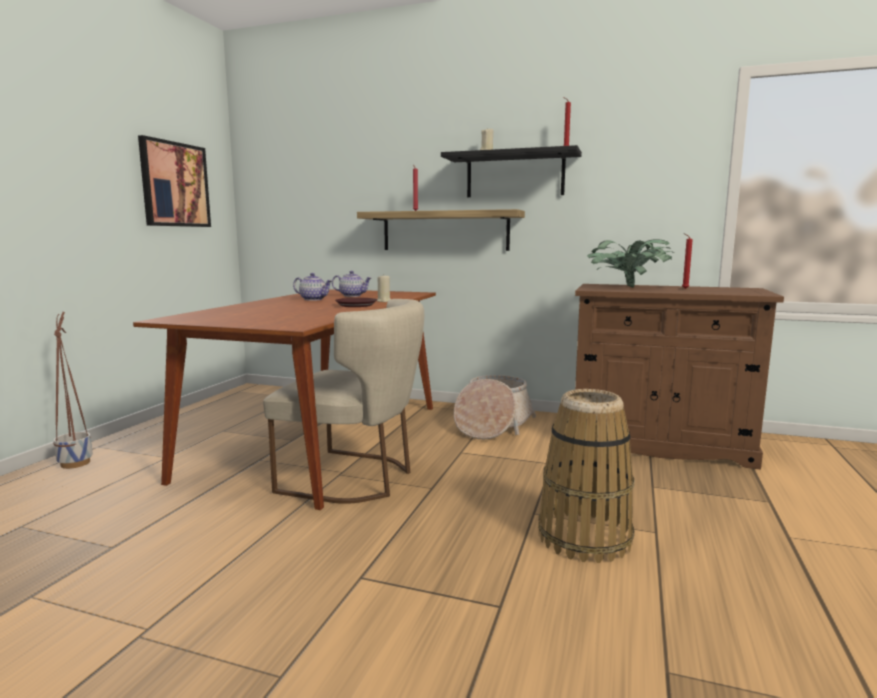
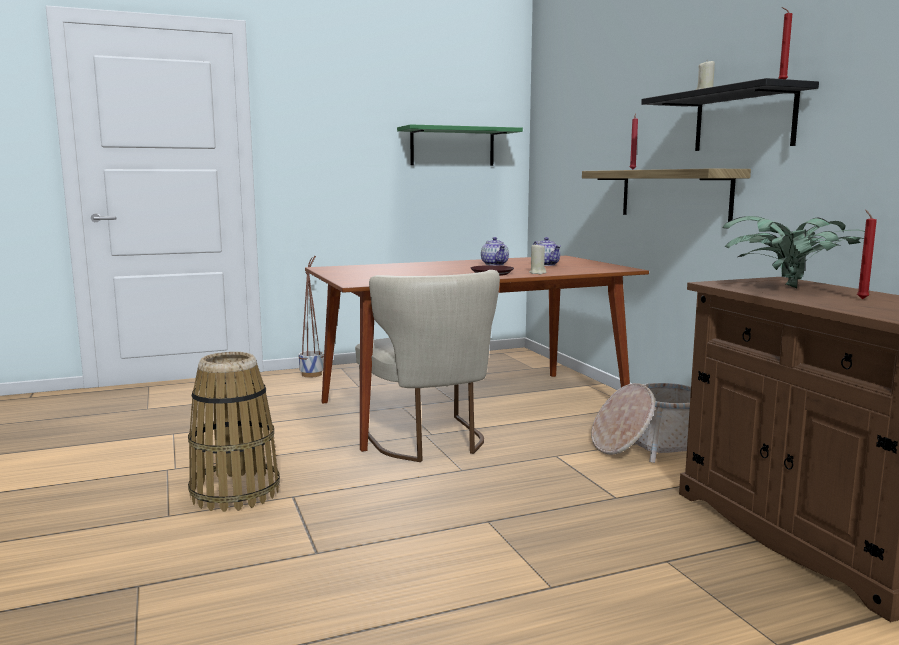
camera: 50 degrees right, 0 degrees up
picture [138,135,211,227] -> green shelf [397,124,523,166]
basket [538,389,634,563] -> basket moved to [188,352,280,512]

